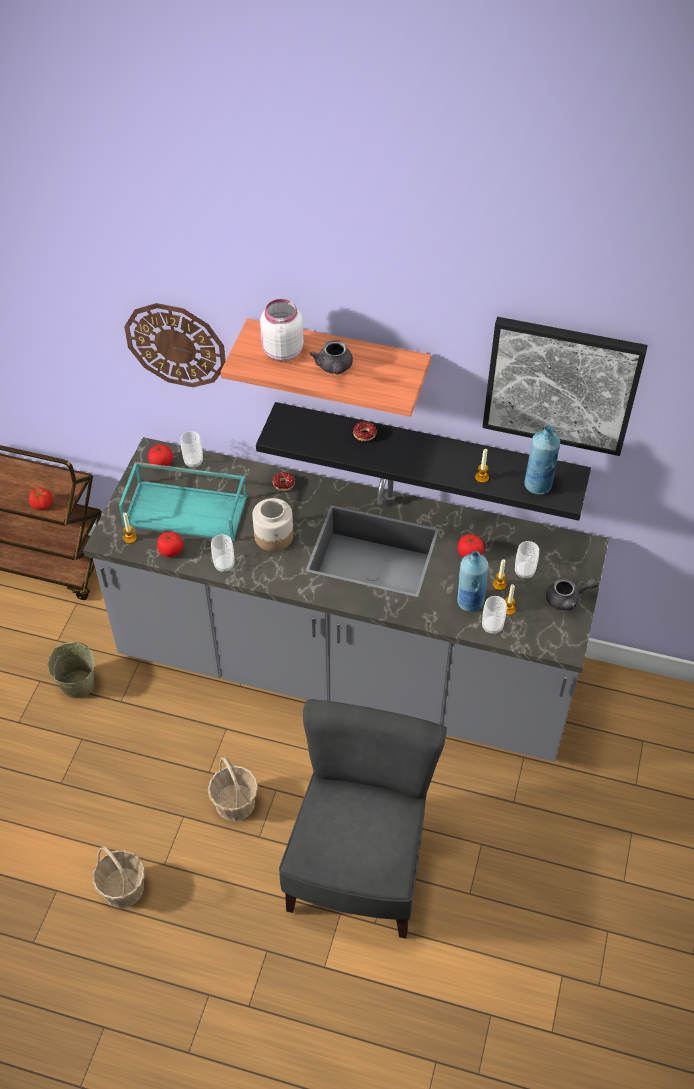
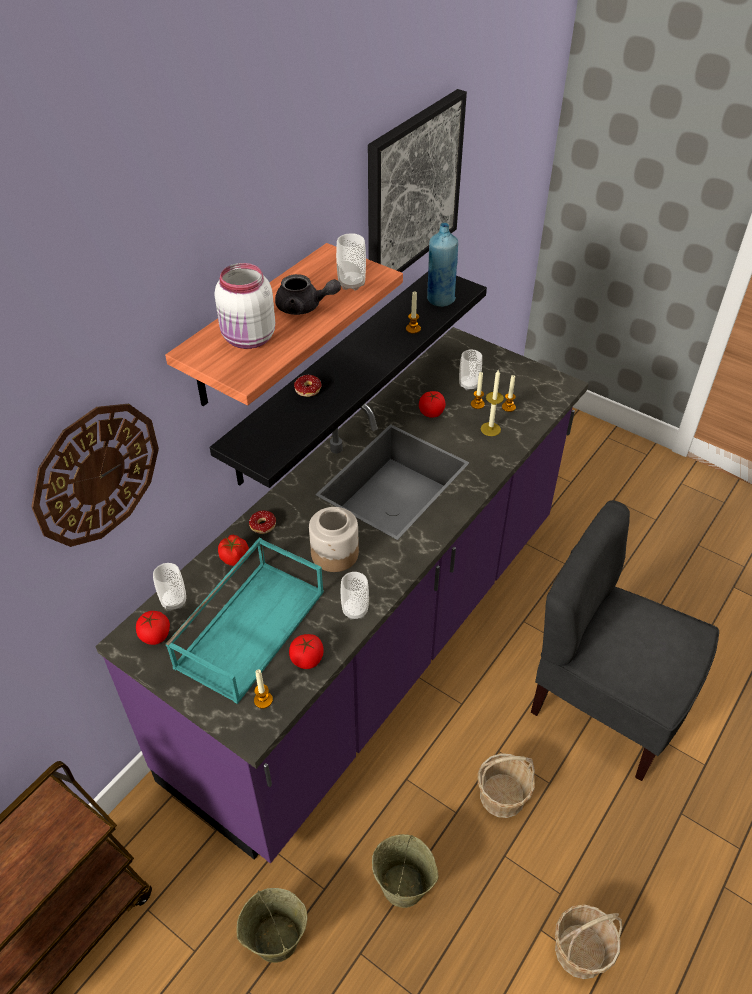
camera: 70 degrees left, 5 degrees down
tomato [29,488,52,509] -> tomato moved to [218,535,249,566]
grey counter [83,437,609,762] -> purple counter [95,327,589,863]
blue bottle [458,551,488,612] -> candle [481,369,504,436]
cup [482,596,507,634] -> cup moved to [336,233,366,291]
grey teapot [546,578,599,611] -> none
none -> beige bucket [372,834,439,908]

